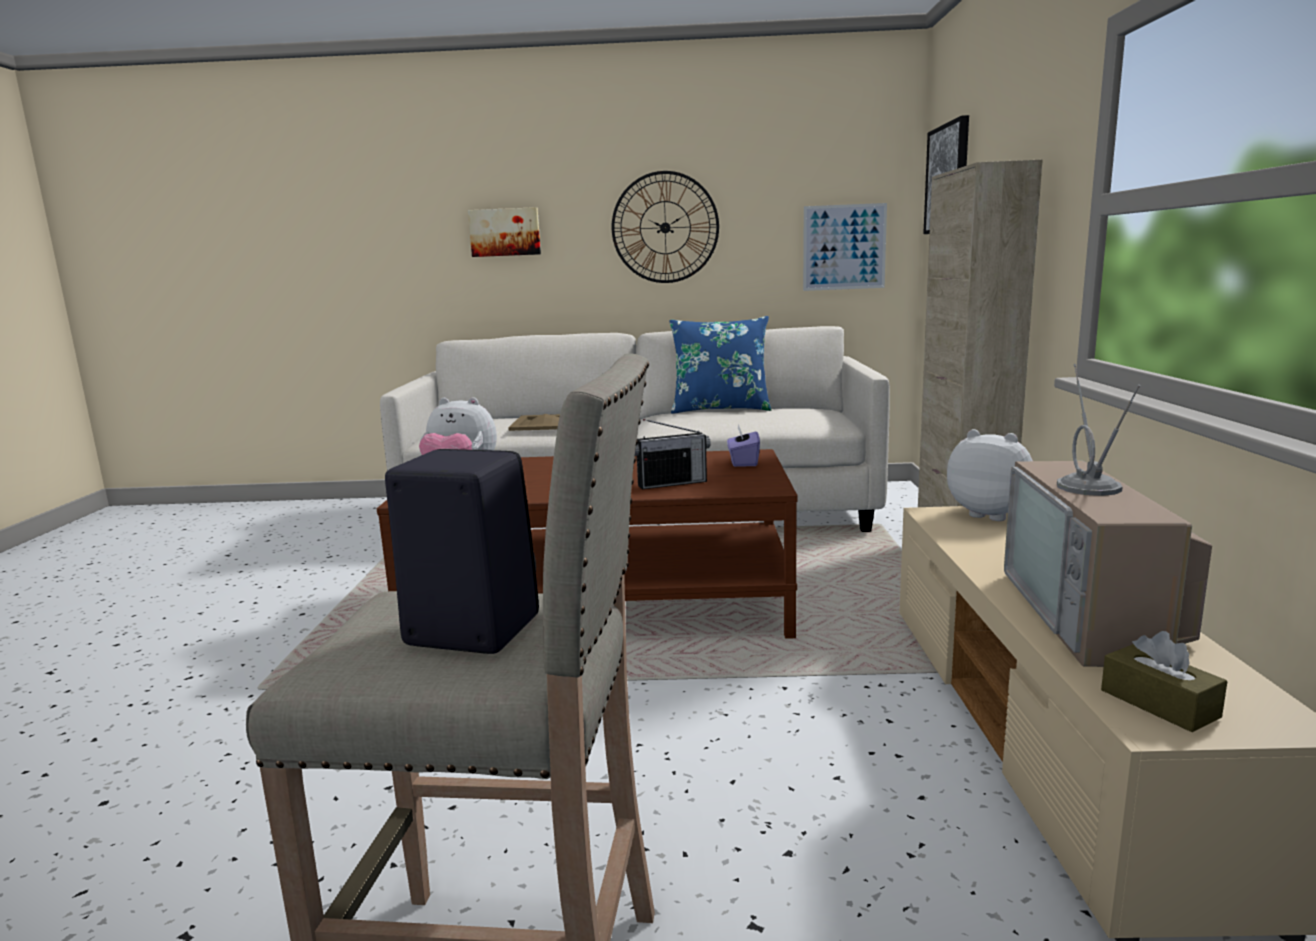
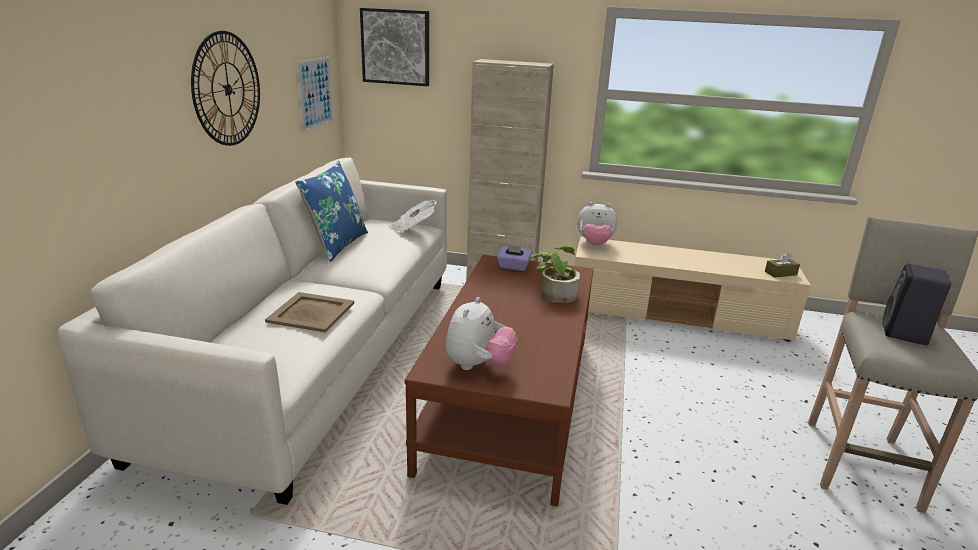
camera: 80 degrees left, 10 degrees up
picture [468,207,541,257] -> none
radio [635,419,711,489] -> potted plant [531,246,580,304]
plush toy [947,429,1033,521] -> plush toy turned 135 degrees counterclockwise [577,202,617,246]
television [1004,364,1212,667] -> none
none -> newspaper [389,200,437,232]

